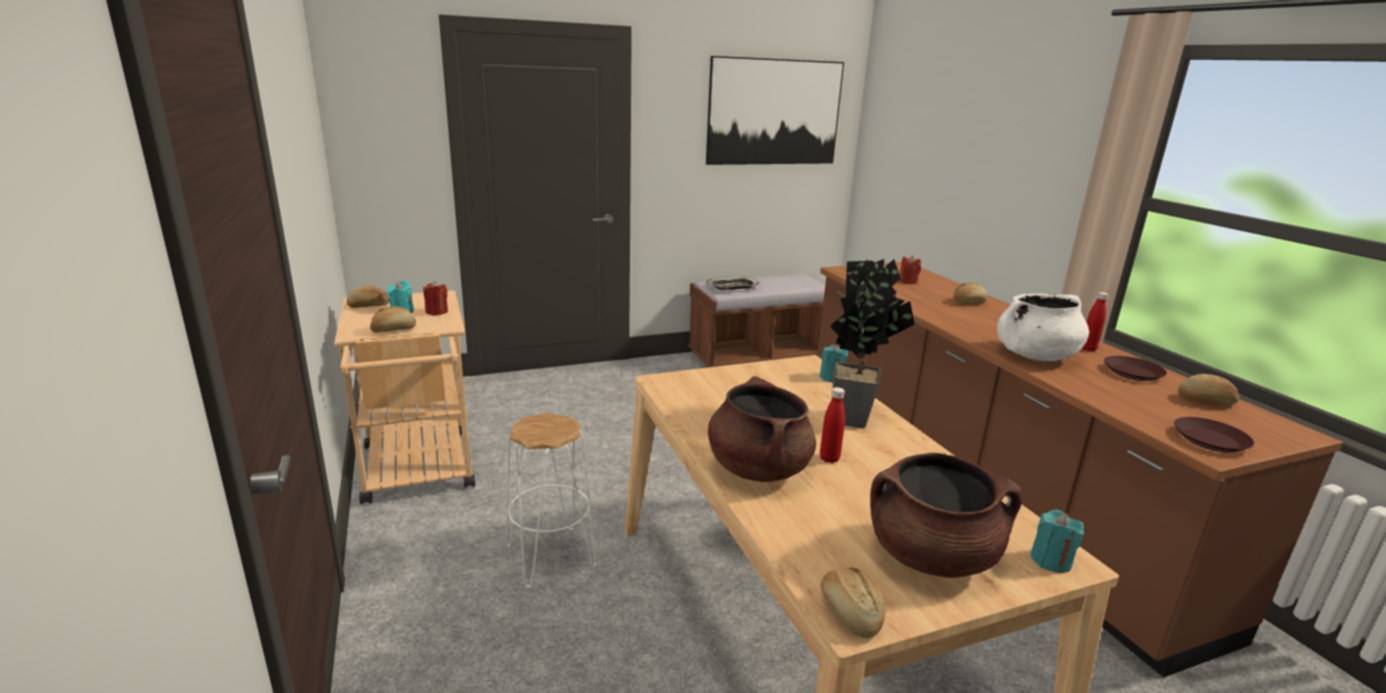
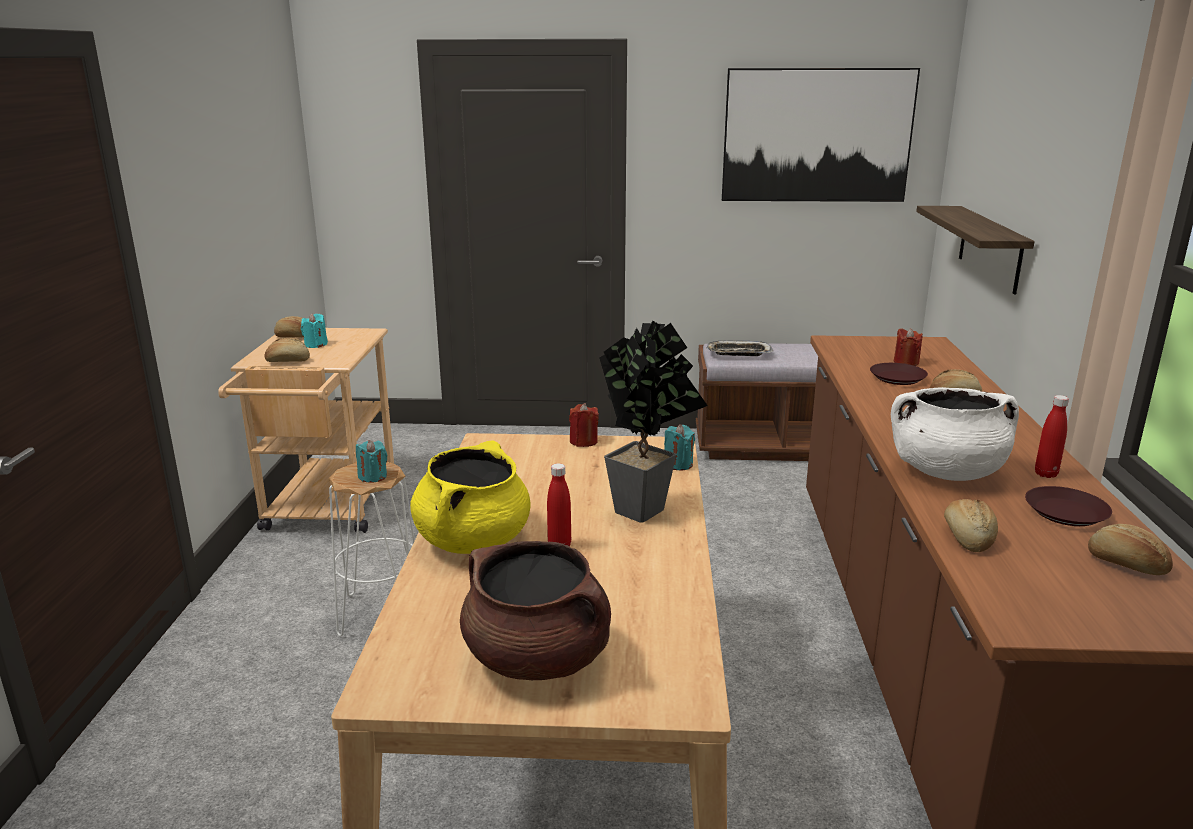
camera: 25 degrees right, 0 degrees up
red candle [423,281,448,315] -> red candle moved to [569,403,599,447]
brown cooking pot [708,376,816,482] -> yellow cooking pot [410,440,531,554]
bread [821,567,885,638] -> bread moved to [944,499,998,552]
turquoise candle [1030,509,1084,573] -> turquoise candle moved to [356,440,387,483]
brown plate [1174,417,1254,452] -> brown plate moved to [870,363,928,385]
none -> shelf [916,206,1035,294]

